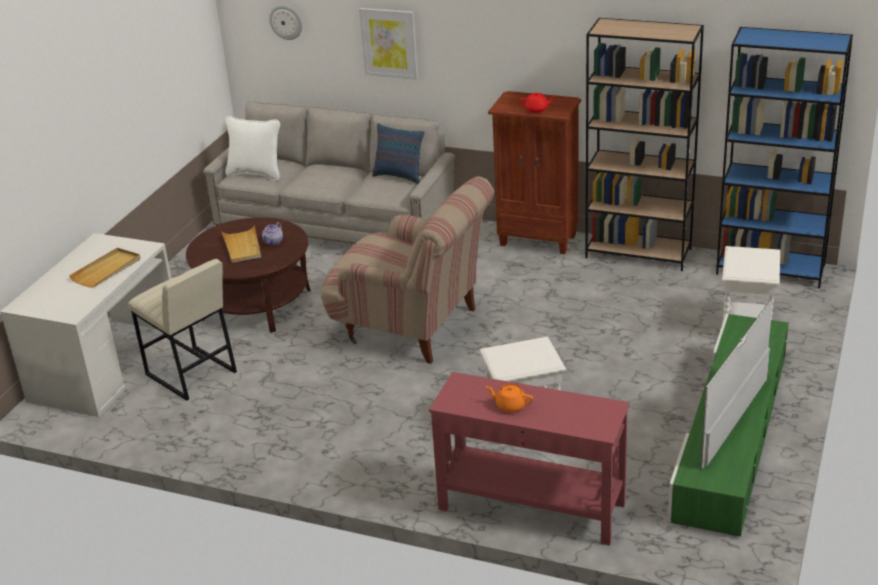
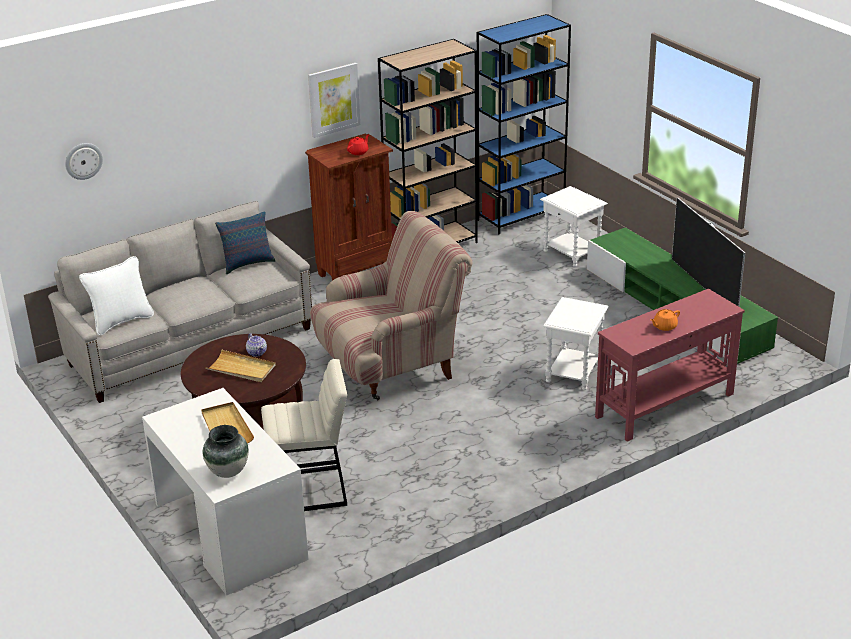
camera: 55 degrees left, 0 degrees up
picture [359,8,418,80] -> picture moved to [308,63,360,138]
none -> vase [203,425,249,478]

